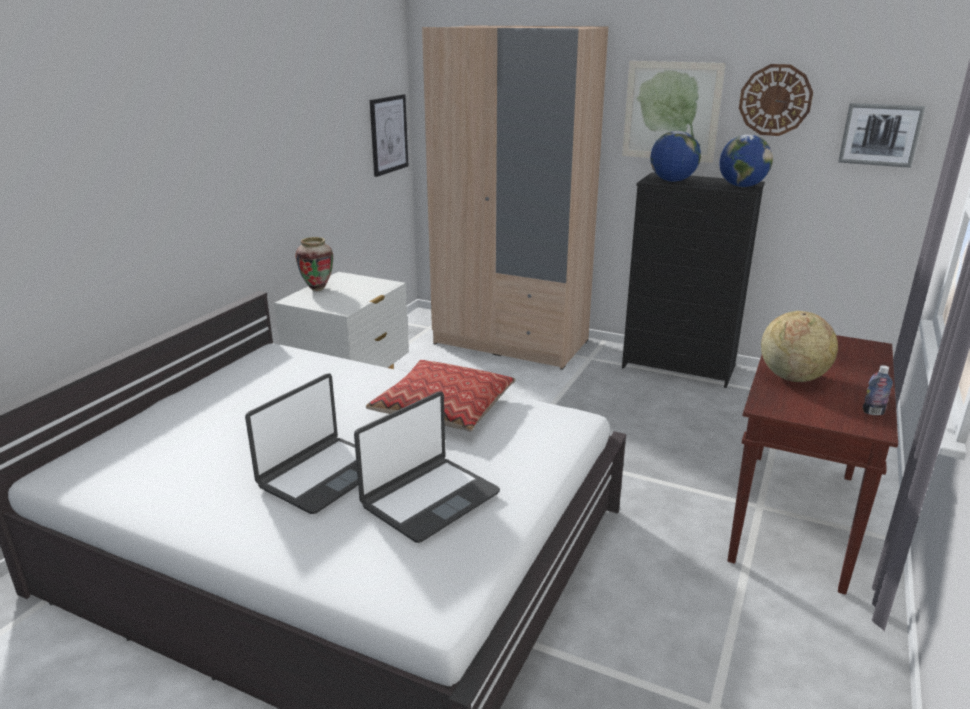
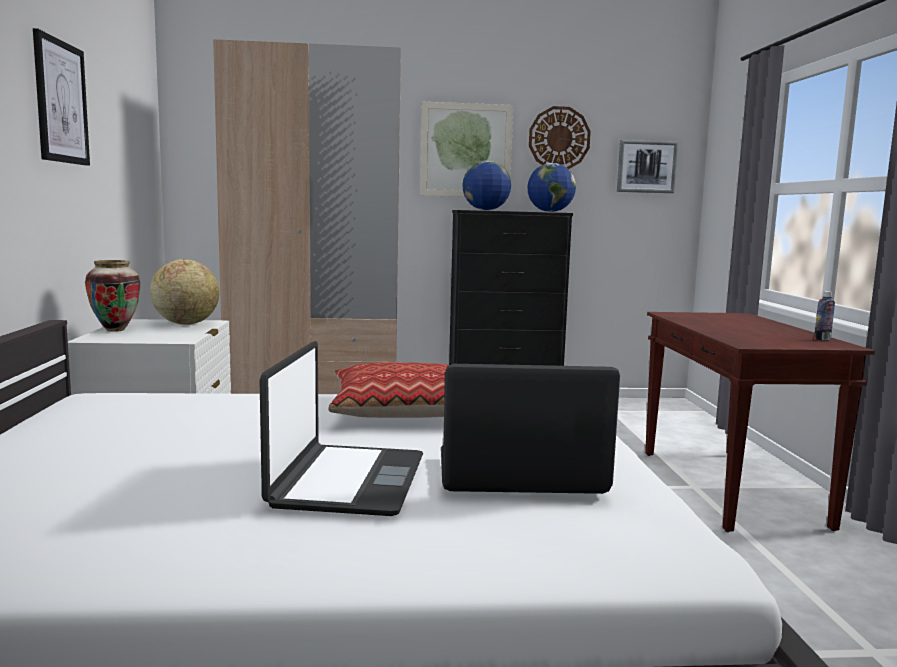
camera: 30 degrees left, 15 degrees down
laptop [354,392,500,543] -> laptop turned 105 degrees counterclockwise [441,364,620,494]
picture [370,94,408,177] -> picture moved to [33,28,90,166]
globe [761,311,838,382] -> globe moved to [150,259,219,325]

